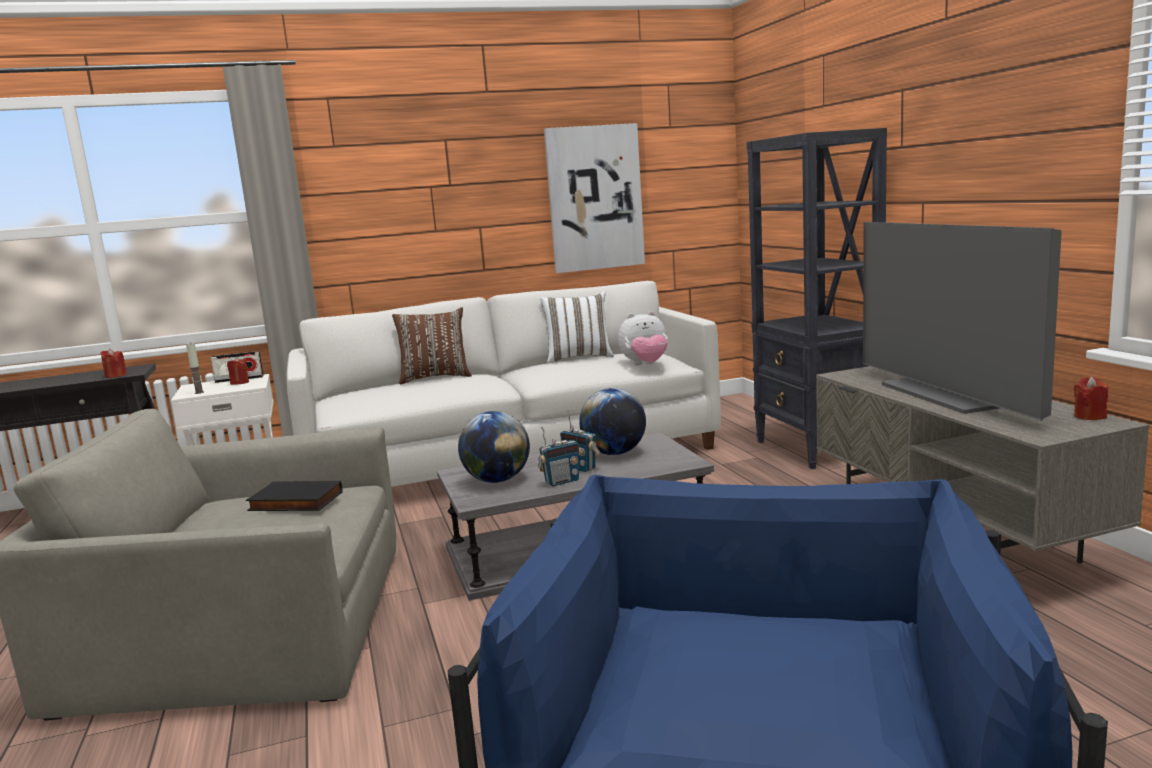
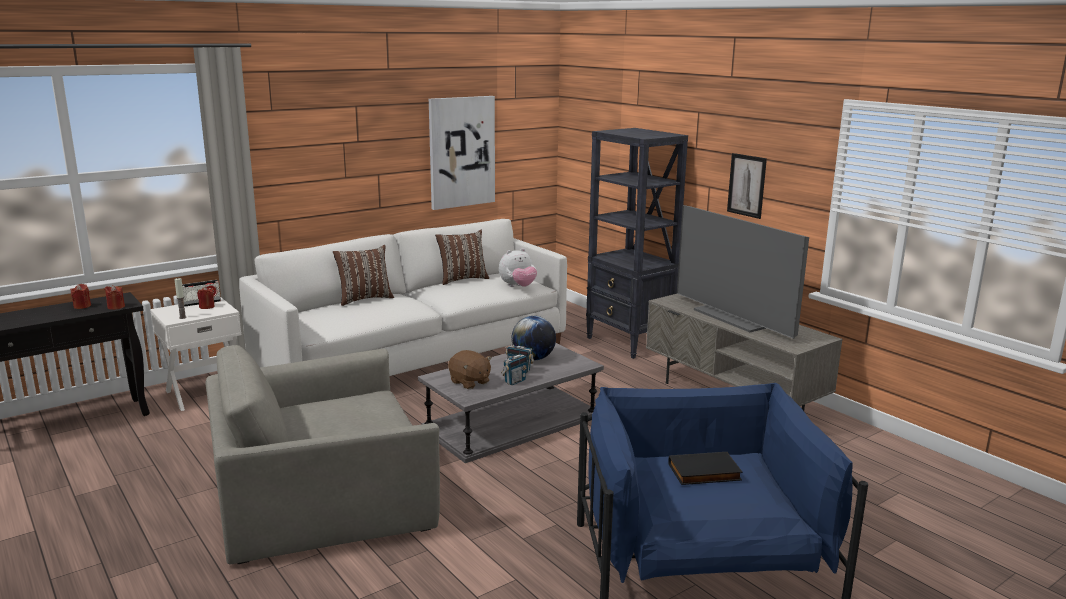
camera: 20 degrees left, 5 degrees up
black book [246,481,343,511] -> black book moved to [668,452,743,485]
globe [458,411,530,483] -> brown plush toy [448,350,492,389]
white pillow [540,291,614,363] -> brown pillow [435,230,489,285]
red candle [1074,376,1108,420] -> red candle moved to [70,284,91,309]
none -> picture [727,153,767,219]

